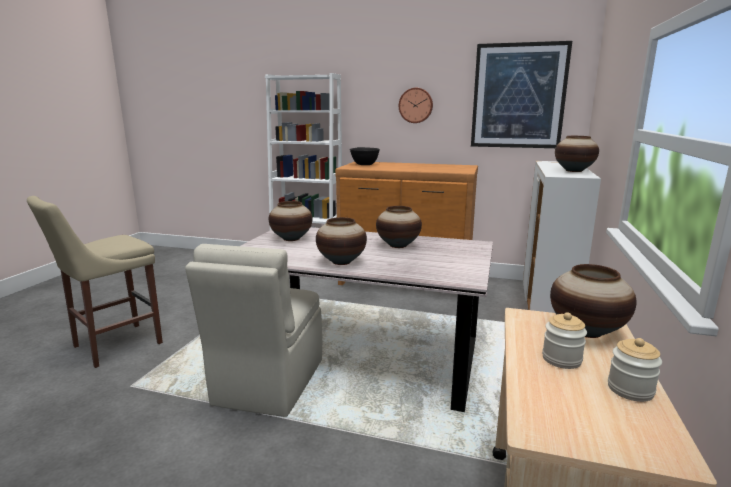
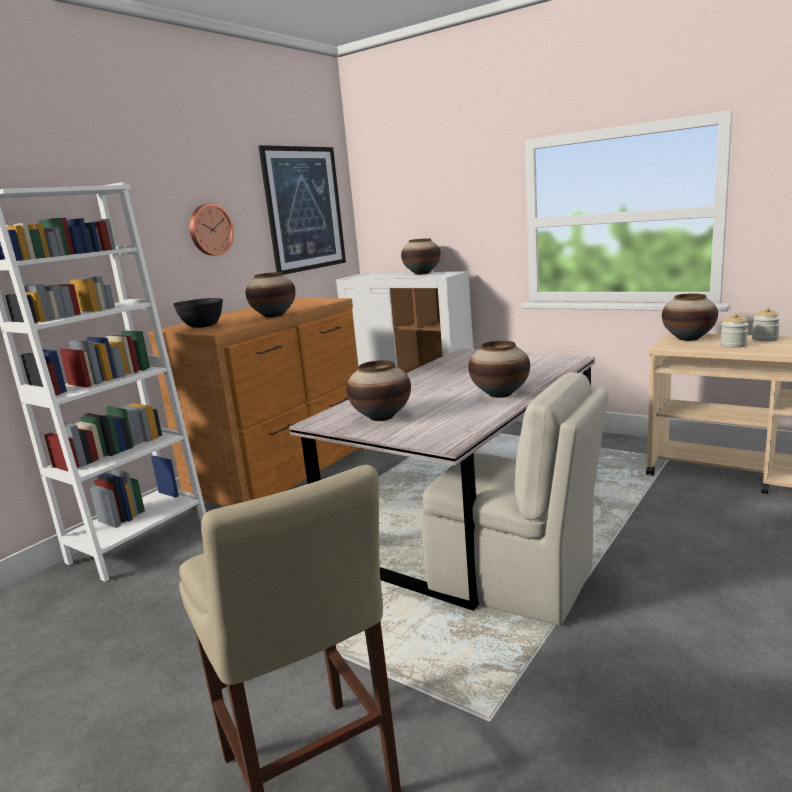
camera: 70 degrees left, 0 degrees up
vase [376,206,422,248] -> vase moved to [246,272,296,318]

